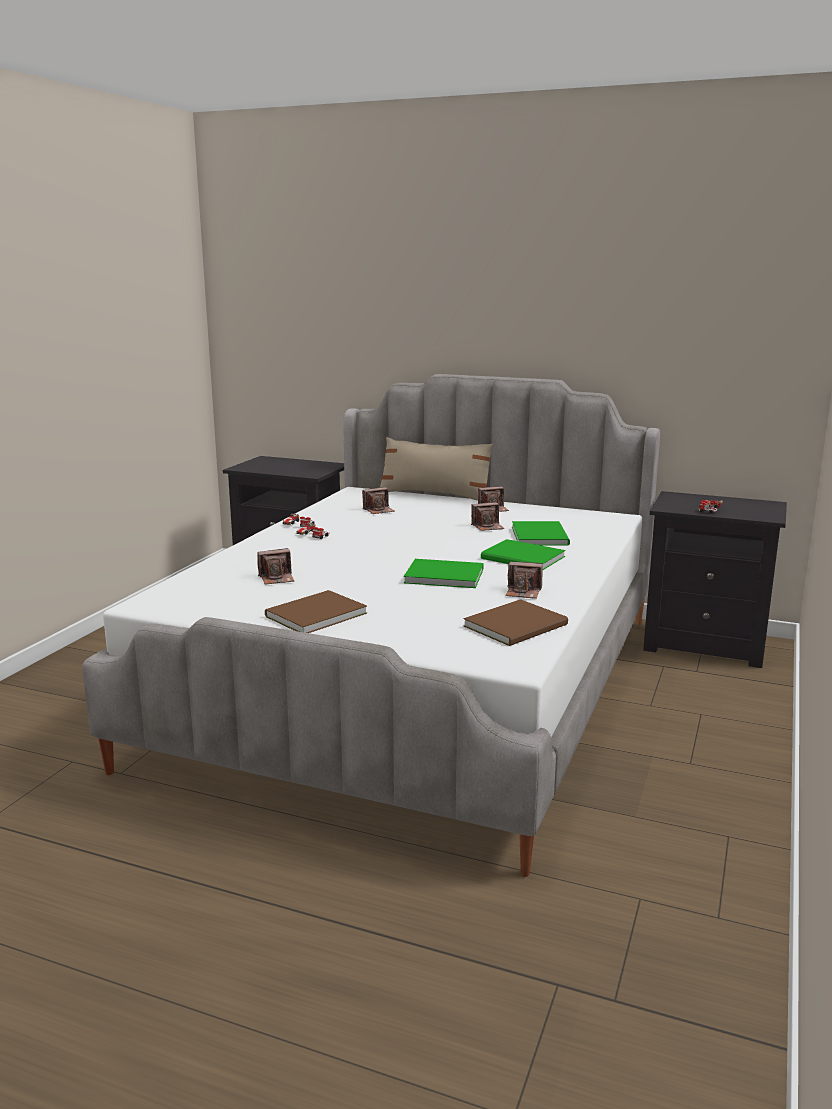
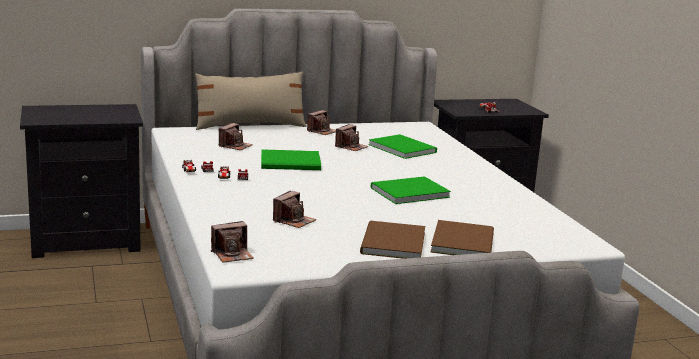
camera: 40 degrees left, 0 degrees up
brown book [464,599,568,646] -> brown book moved to [431,220,494,255]
green book [481,539,565,570] -> green book moved to [261,149,321,170]
camera [505,562,543,599] -> camera moved to [211,221,254,263]

